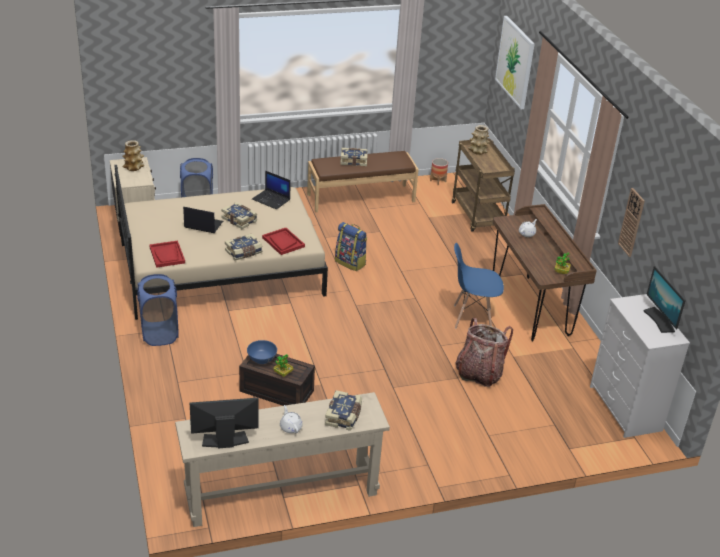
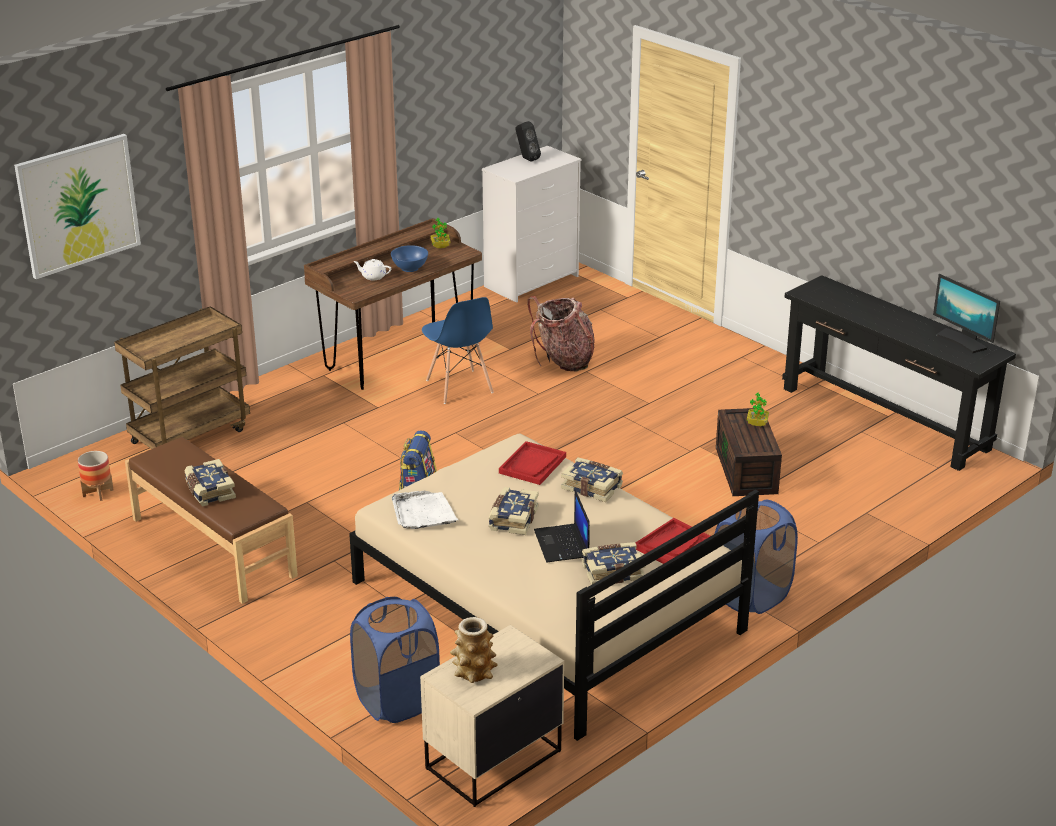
camera: 115 degrees left, 5 degrees down
beige console table [175,392,390,527] -> black console table [782,275,1016,471]
blue bowl [247,340,277,364] -> blue bowl moved to [391,245,428,272]
laptop [252,171,291,209] -> white tray [392,491,458,529]
white teapot [280,405,303,433] -> none
book [325,390,362,431] -> book moved to [582,542,646,585]
vase [468,125,490,155] -> none
wall clock [618,188,645,257] -> none
monitor [644,266,686,333] -> black speaker [515,121,541,162]

